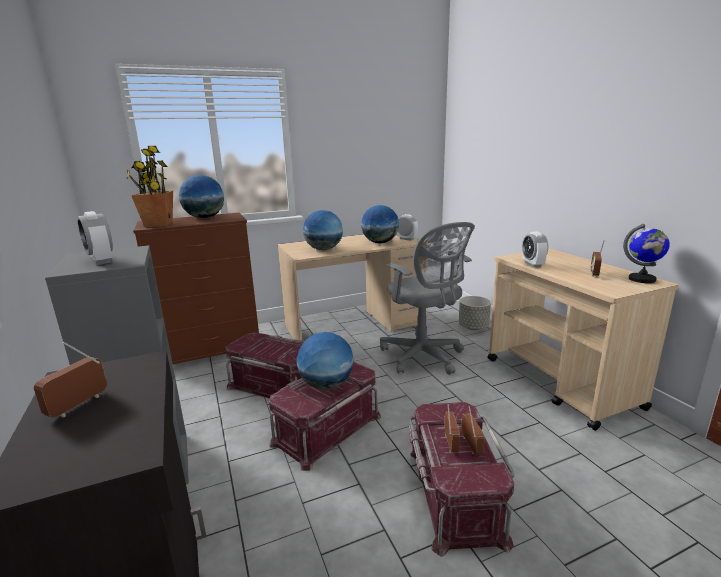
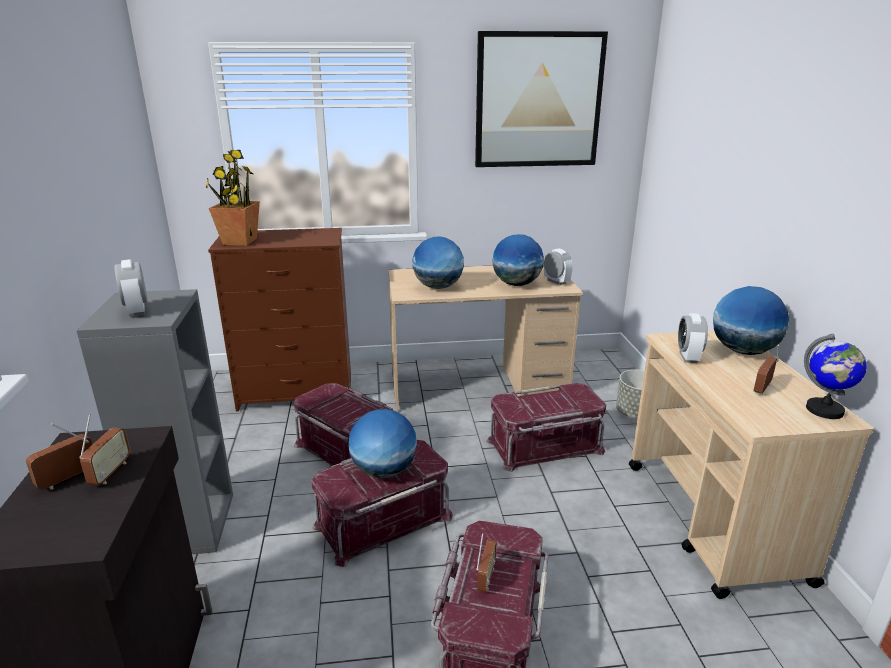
camera: 15 degrees right, 5 degrees up
globe [179,175,224,218] -> globe moved to [713,286,789,355]
grey office chair [380,222,475,375] -> red storage box [486,383,606,472]
radio [461,406,485,455] -> radio moved to [79,414,130,485]
none -> picture [475,31,608,167]

